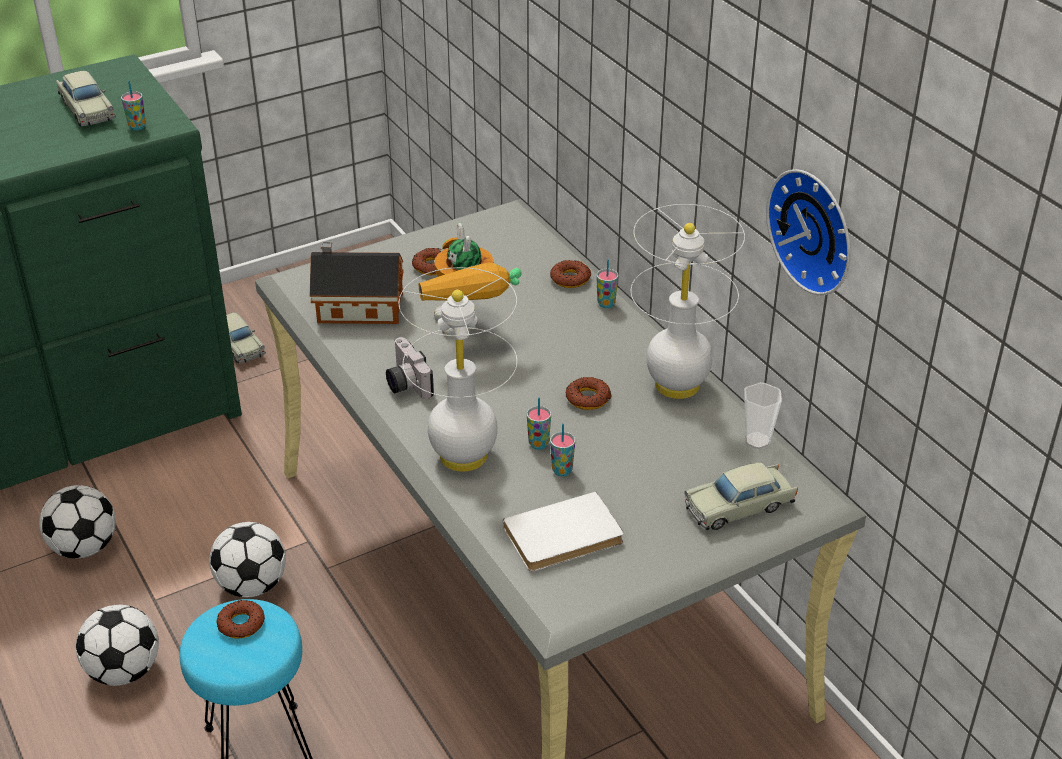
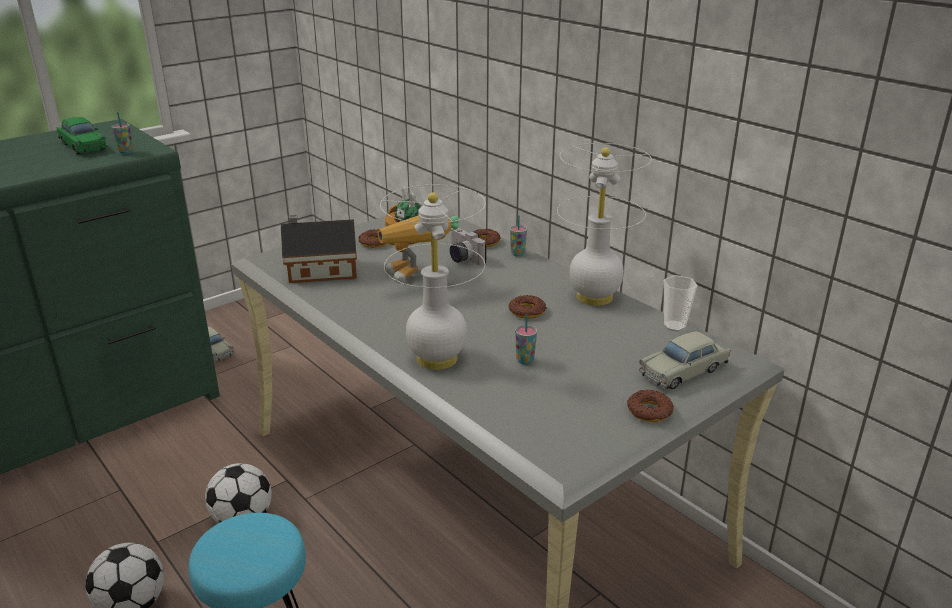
camera: 10 degrees left, 10 degrees down
football [39,485,116,559] -> none
beige toy car [56,71,116,126] -> green toy car [57,117,108,155]
donut [216,600,265,638] -> donut moved to [627,390,674,422]
camera [386,337,434,399] -> camera moved to [450,228,486,265]
white book [503,492,623,571] -> none
cup [527,397,551,450] -> none
wall clock [766,169,851,295] -> none

